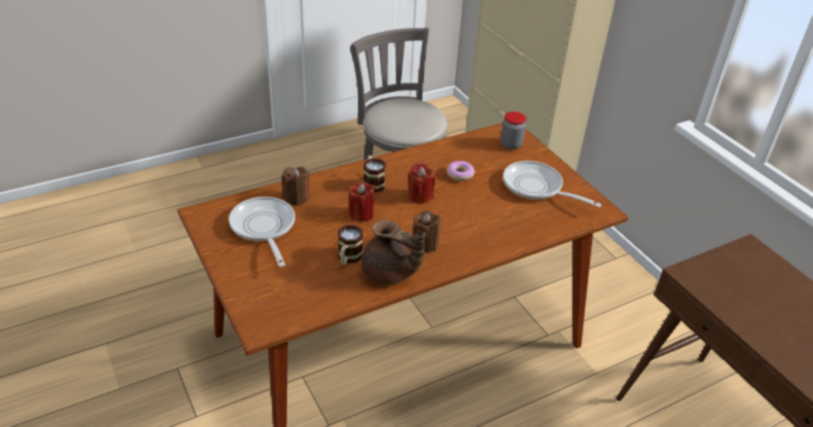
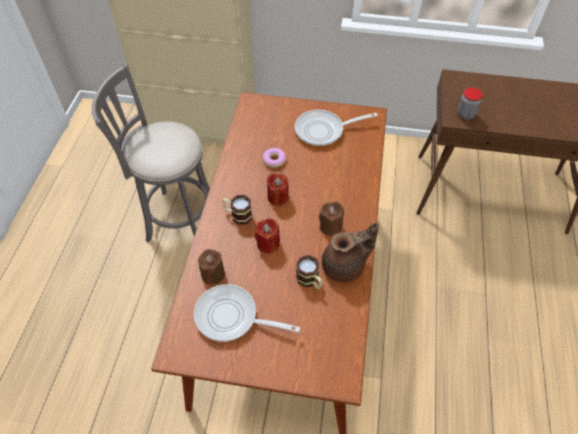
camera: 50 degrees left, 15 degrees up
jar [500,112,526,150] -> jar moved to [457,88,483,120]

